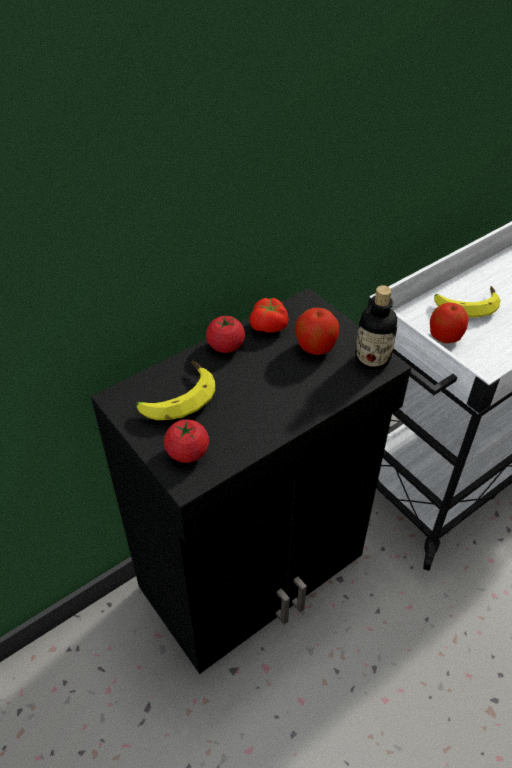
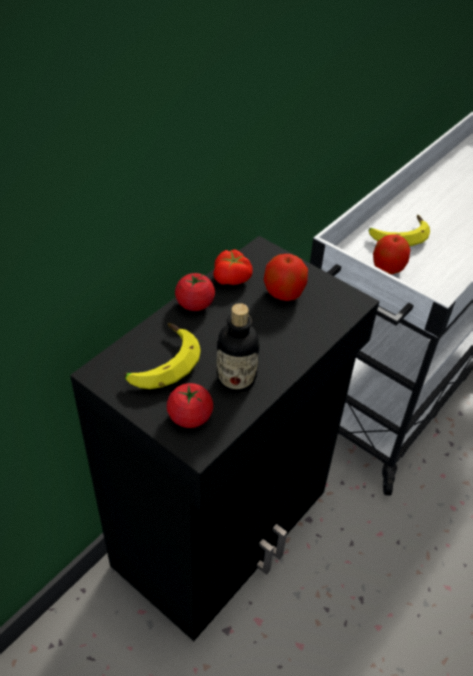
camera: 15 degrees left, 0 degrees up
bottle [355,285,397,371] -> bottle moved to [217,303,260,393]

